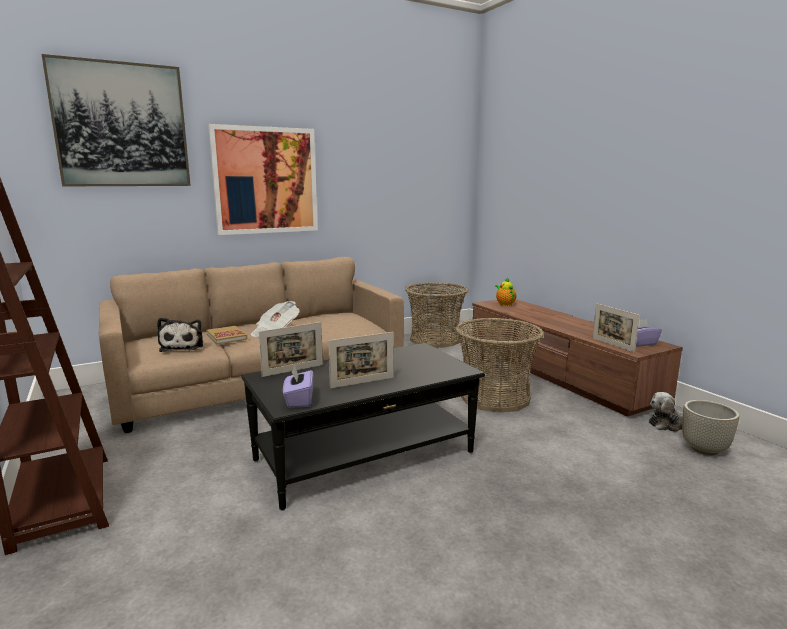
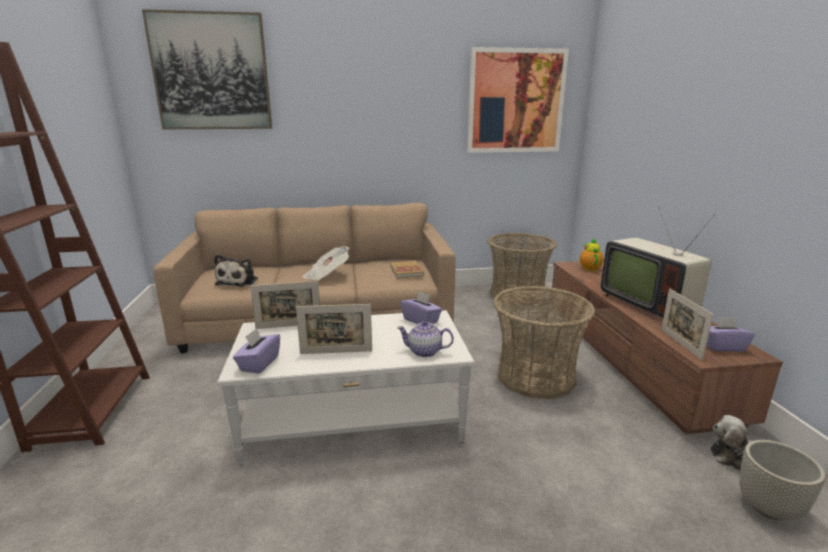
camera: 20 degrees right, 5 degrees up
book [206,326,247,345] -> book moved to [390,261,424,278]
picture [208,124,318,235] -> picture moved to [467,47,569,153]
black coffee table [241,343,485,511] -> white coffee table [217,310,475,466]
none -> teapot [397,321,454,357]
none -> purple tissue box [400,291,442,324]
none -> television [601,206,715,318]

